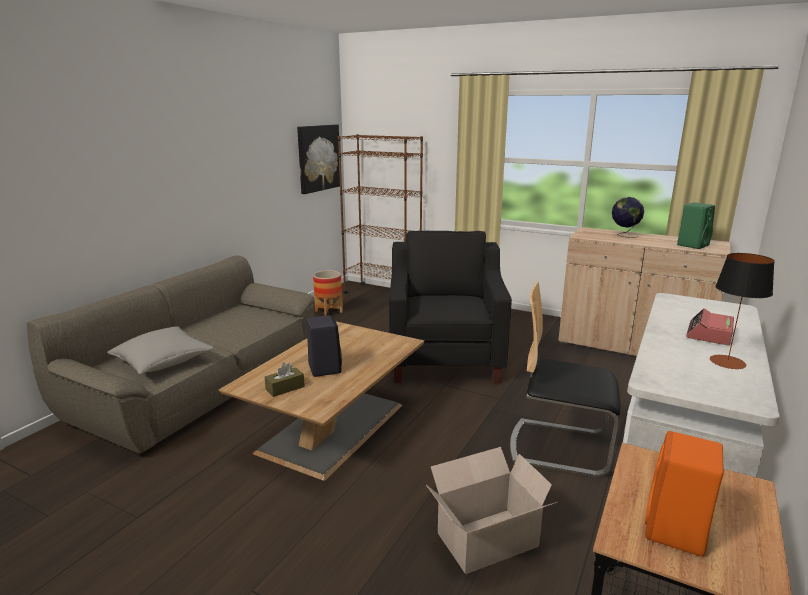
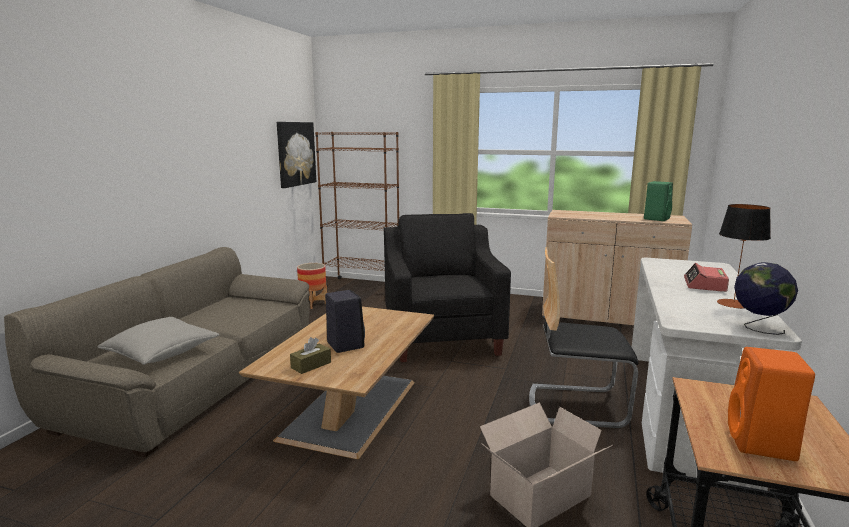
camera: 10 degrees left, 5 degrees down
globe [612,197,644,238] -> globe moved to [734,262,798,335]

